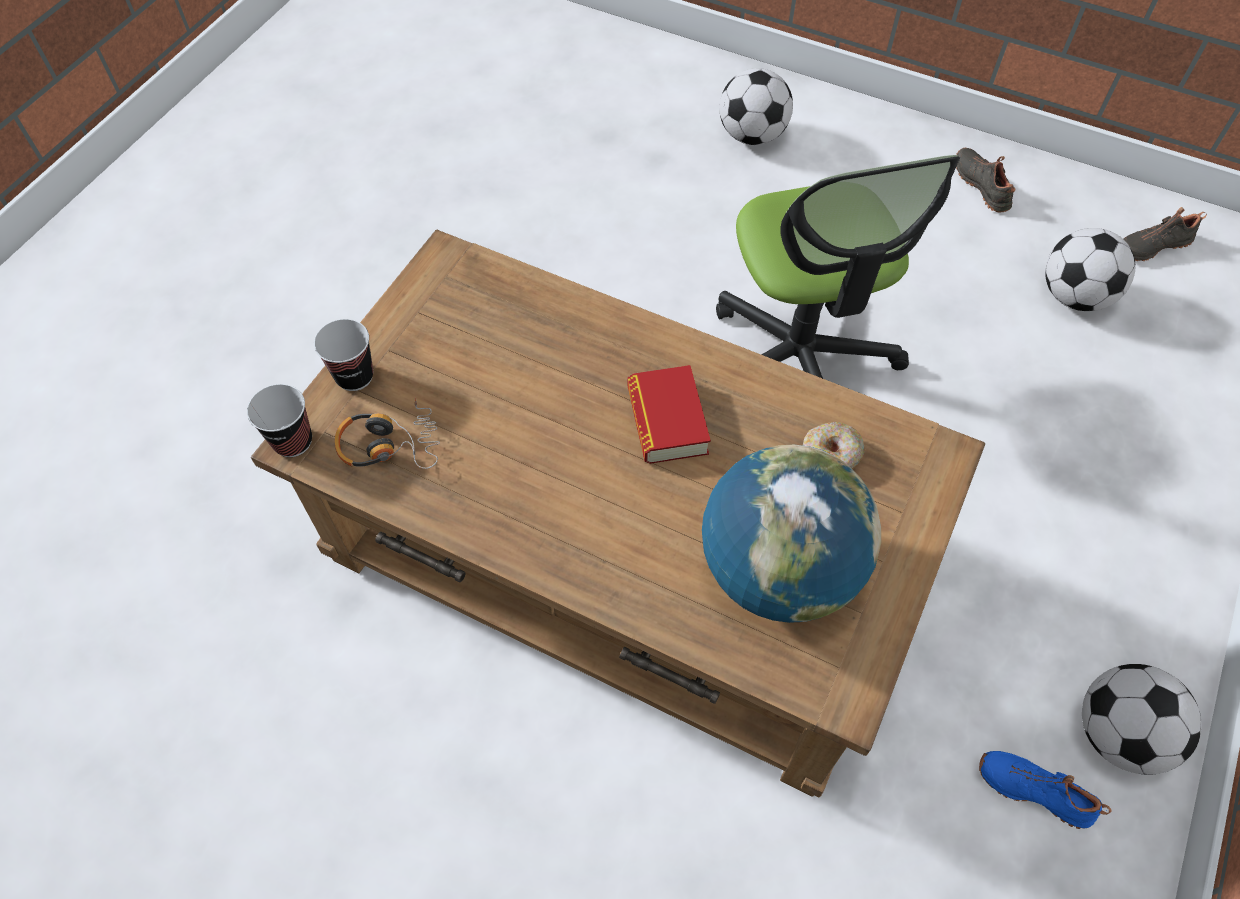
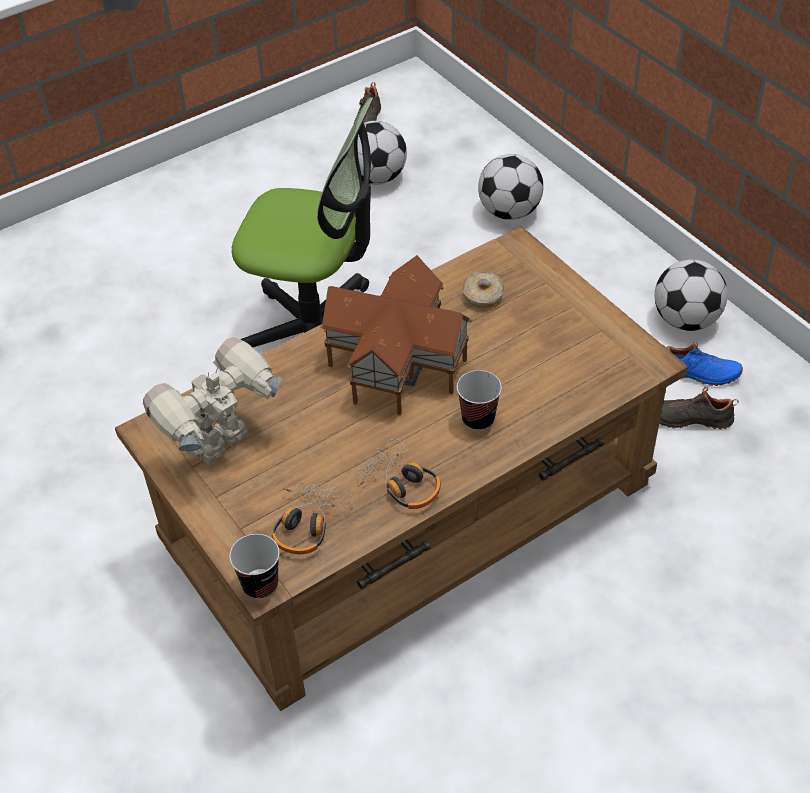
camera: 60 degrees left, 10 degrees down
cup [314,319,373,391] -> cup moved to [457,370,502,431]
book [628,365,711,464] -> toy house [320,255,472,415]
globe [702,445,881,623] -> none
football [719,68,793,145] -> football moved to [478,154,544,220]
black shoe [956,147,1016,212] -> black shoe moved to [659,386,739,430]
blue shoe [979,751,1111,829] -> blue shoe turned 135 degrees counterclockwise [663,341,743,386]
none -> toy robot [143,337,282,465]
none -> headphones [358,439,441,509]

